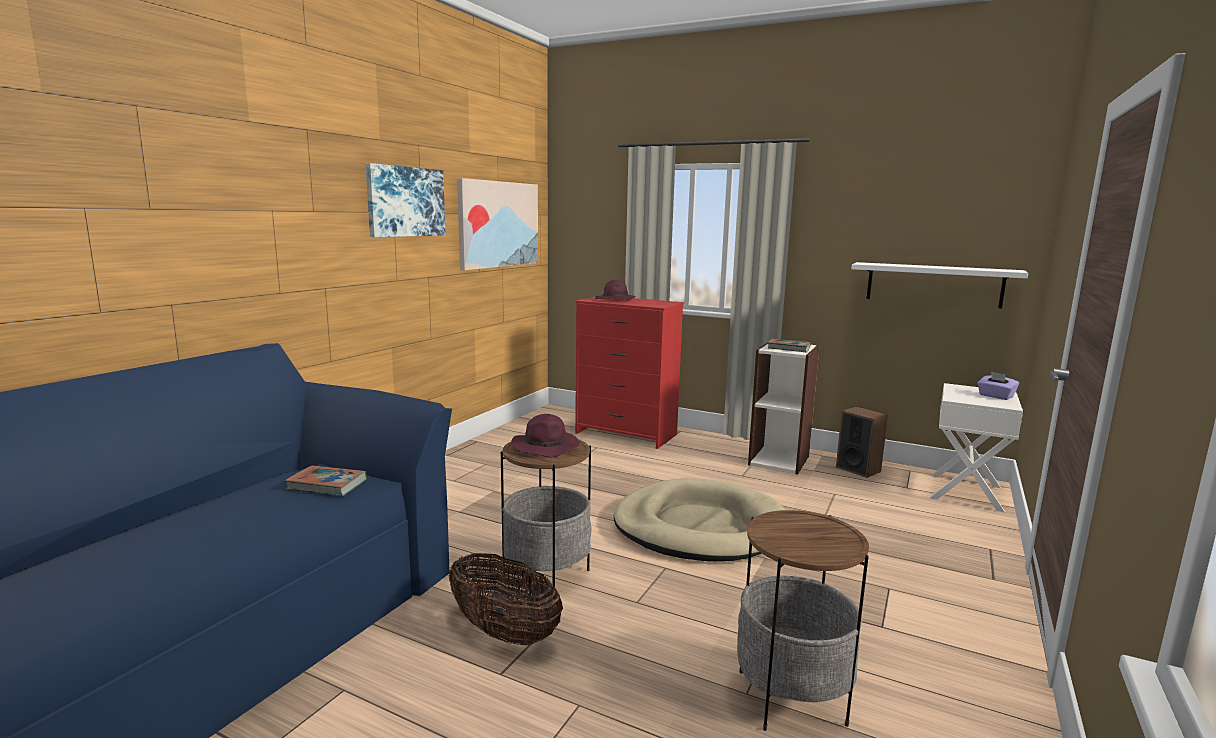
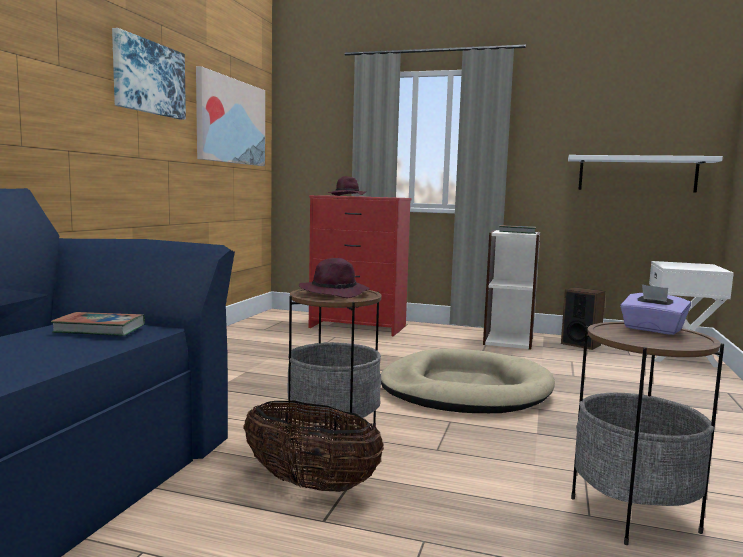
camera: 10 degrees left, 5 degrees down
purple tissue box [977,371,1019,400] -> purple tissue box moved to [620,284,691,335]

